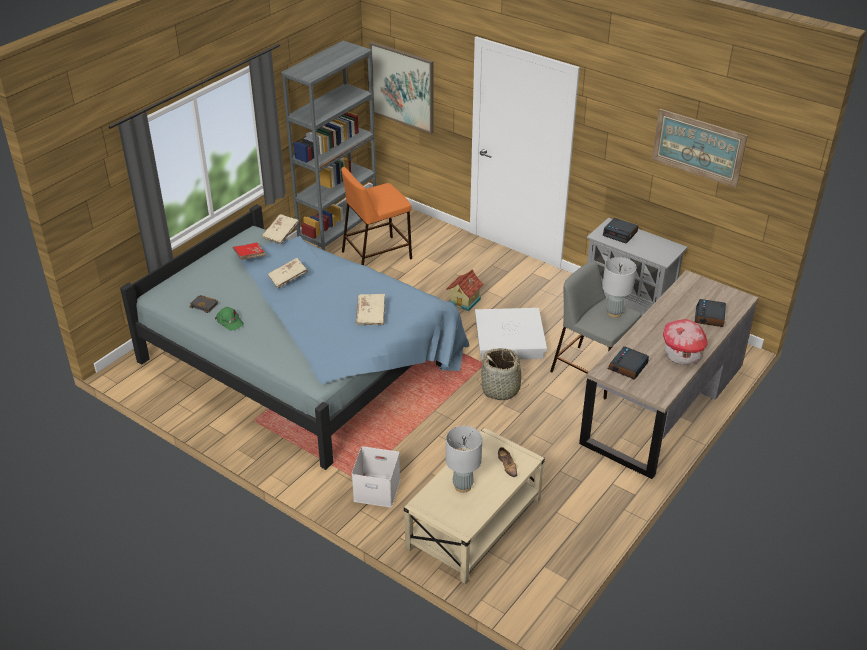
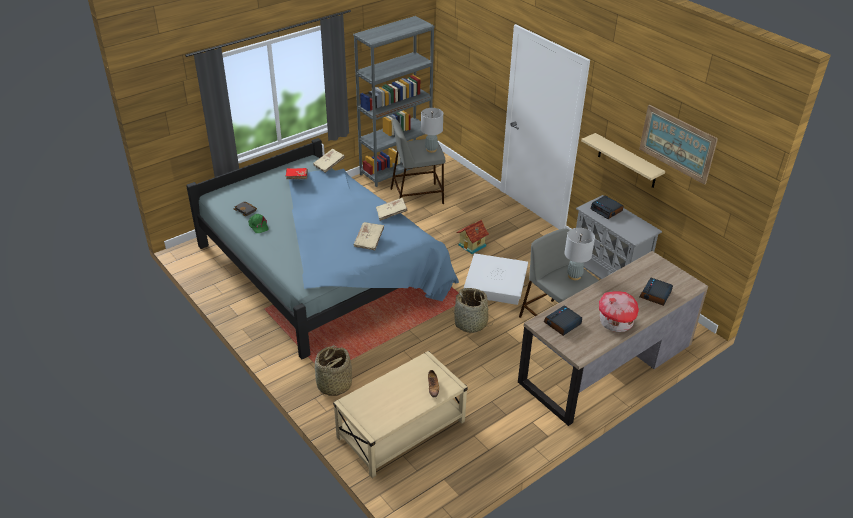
camera: 15 degrees right, 0 degrees up
beige book [268,258,308,289] -> beige book moved to [376,198,408,221]
orange stool [341,167,412,265] -> grey stool [390,119,445,204]
white storage box [352,446,400,508] -> basket [315,345,352,397]
picture [369,42,434,134] -> none
grey table lamp [446,426,482,493] -> grey table lamp moved to [421,108,443,153]
none -> beige shelf [581,133,665,188]

